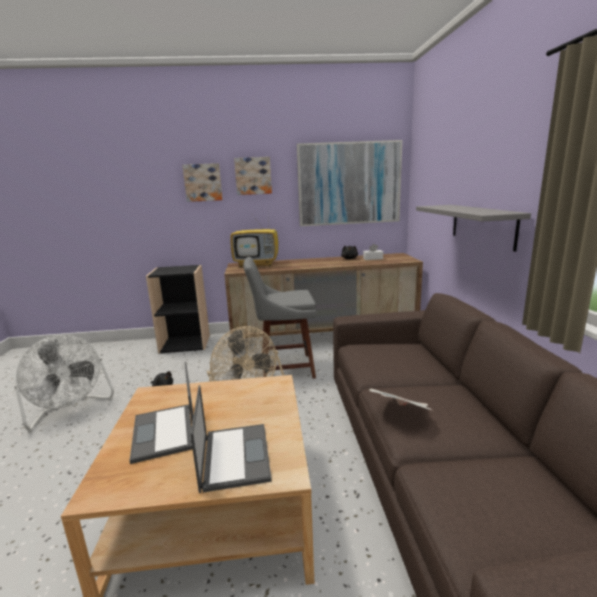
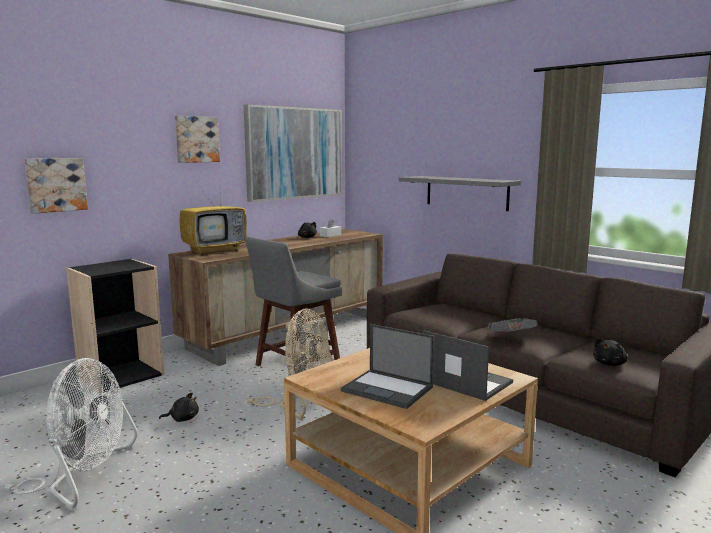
camera: 40 degrees left, 5 degrees down
picture [182,163,223,202] -> picture moved to [24,158,88,214]
none -> black plush toy [593,338,628,366]

